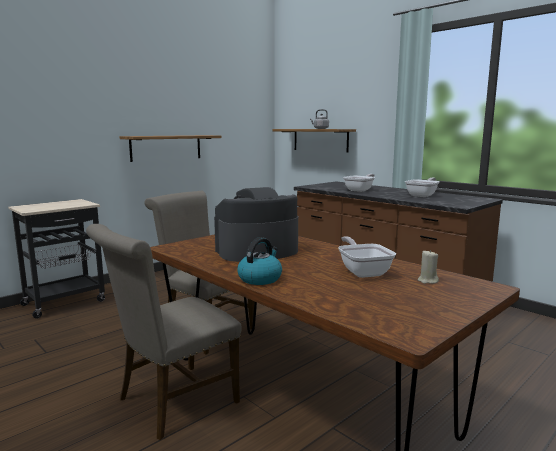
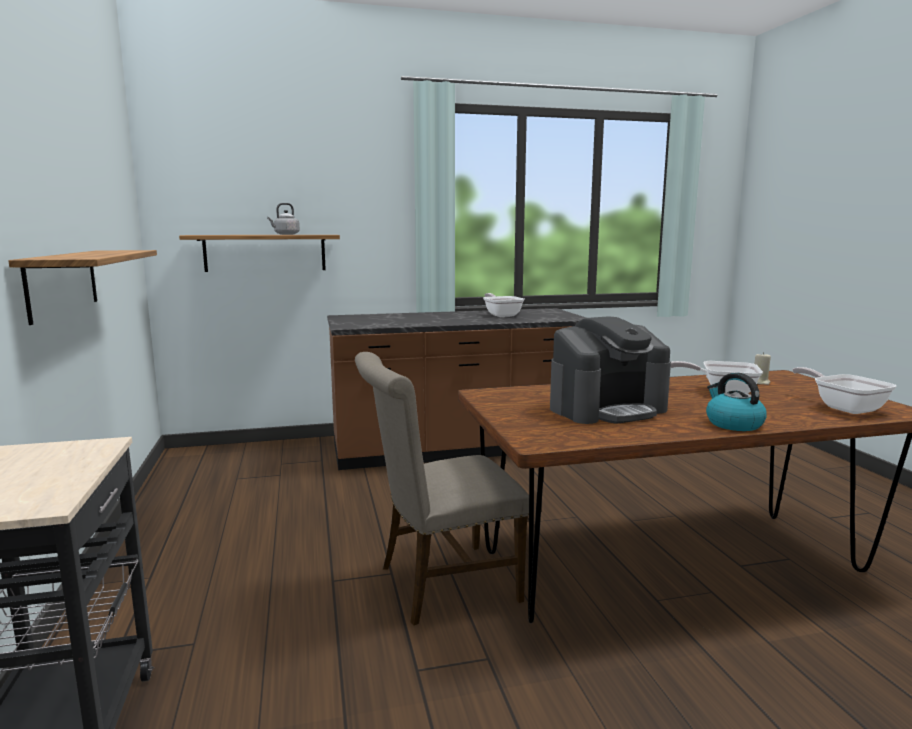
camera: 60 degrees left, 0 degrees up
beige chair [86,224,242,440] -> none
coffee machine [214,187,298,262] -> coffee machine turned 120 degrees counterclockwise [550,316,671,424]
frying pan [343,174,375,192] -> frying pan moved to [792,367,896,414]

